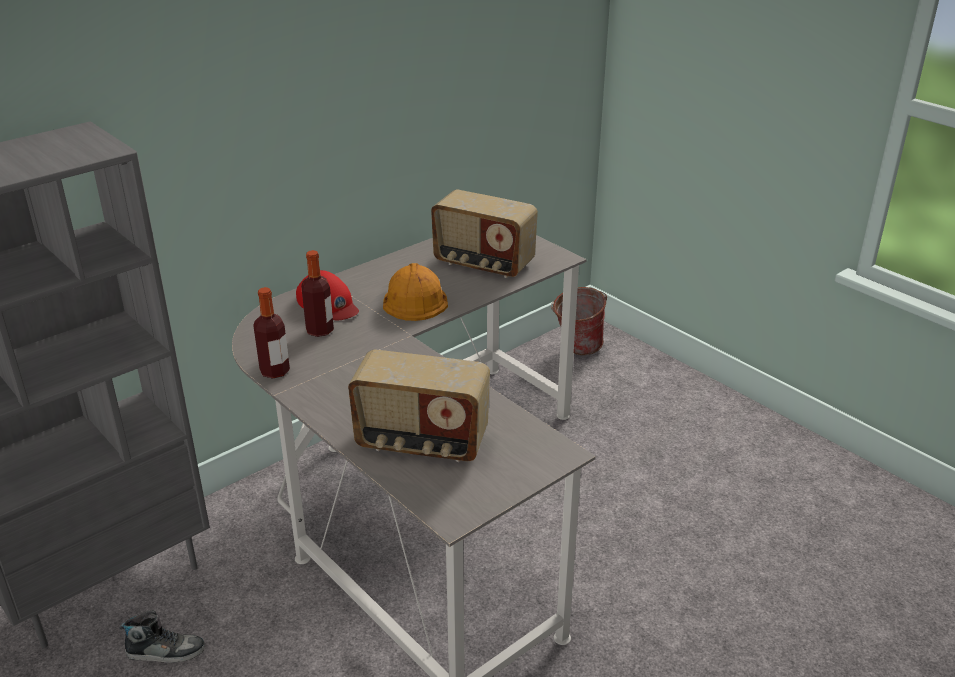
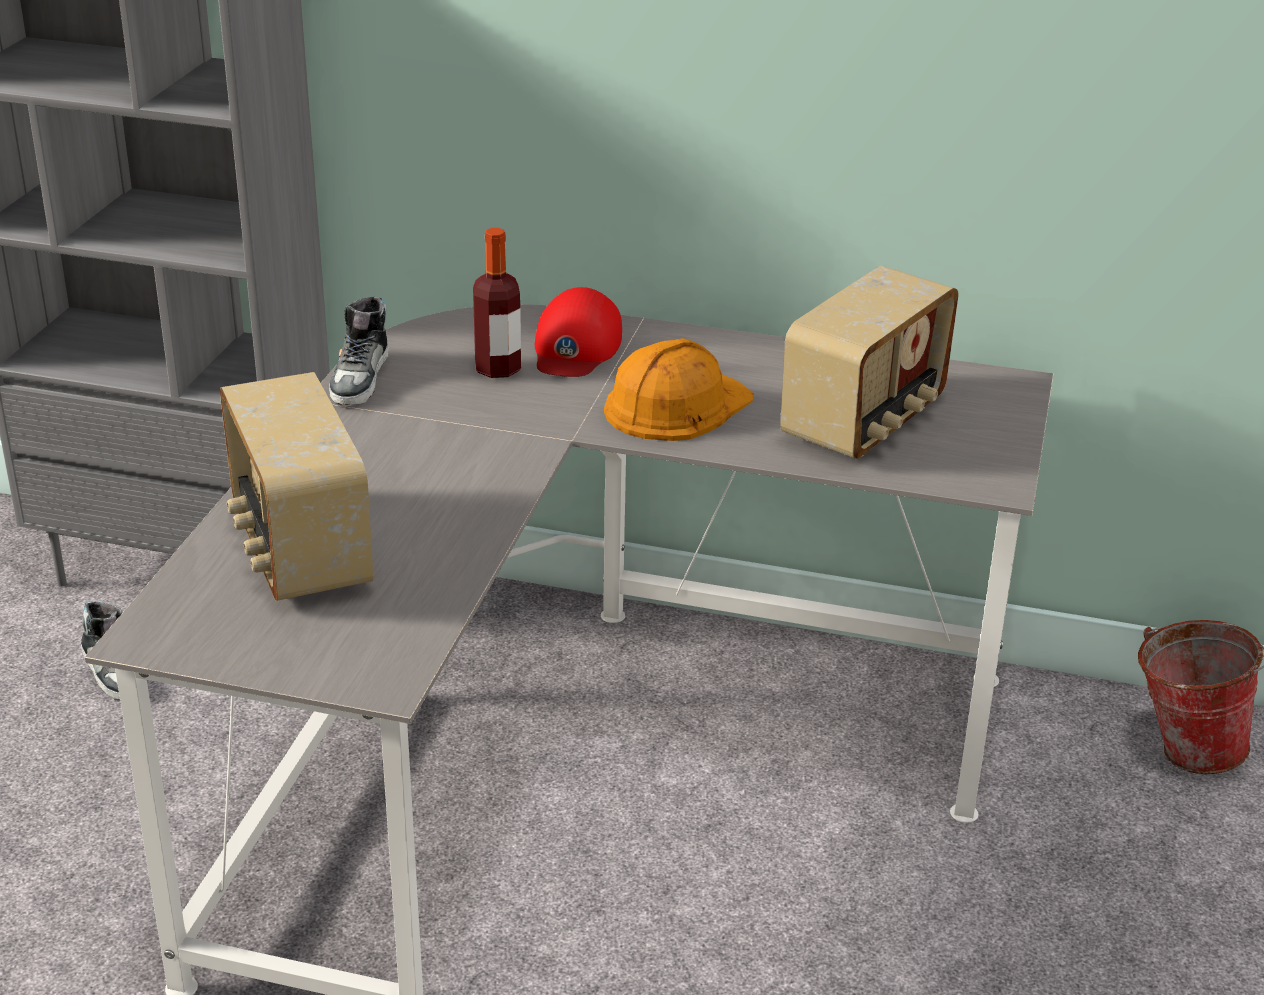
camera: 55 degrees right, 0 degrees up
bottle [253,287,290,379] -> shoe [329,297,389,405]
radio [431,189,538,278] -> radio turned 135 degrees counterclockwise [780,266,958,459]

